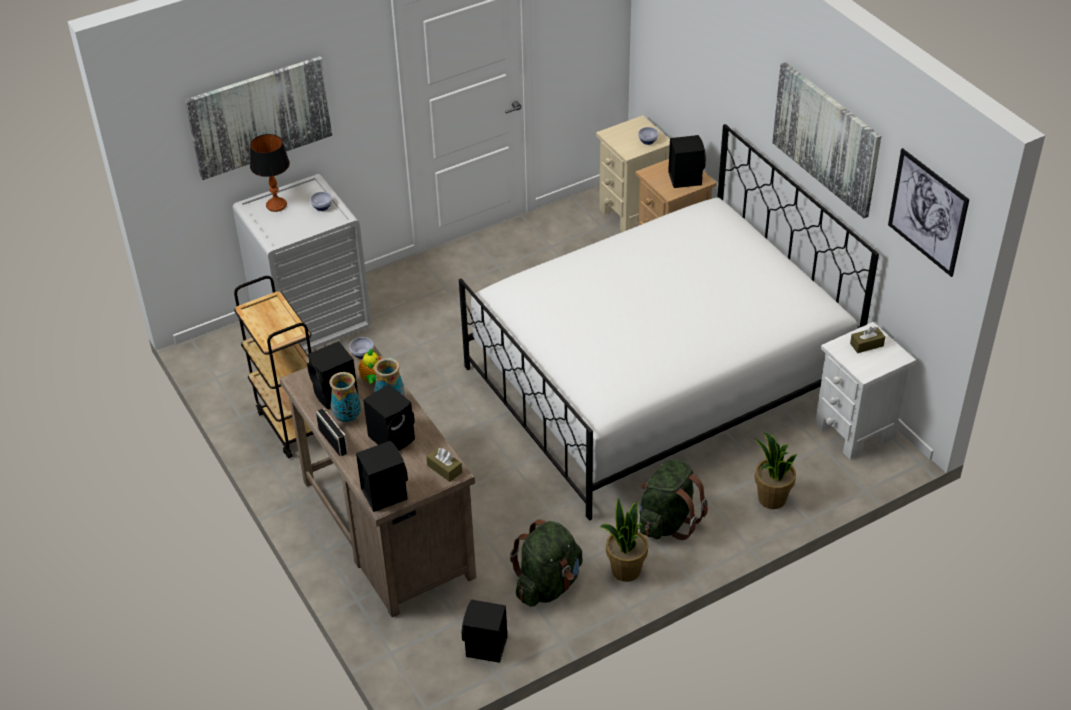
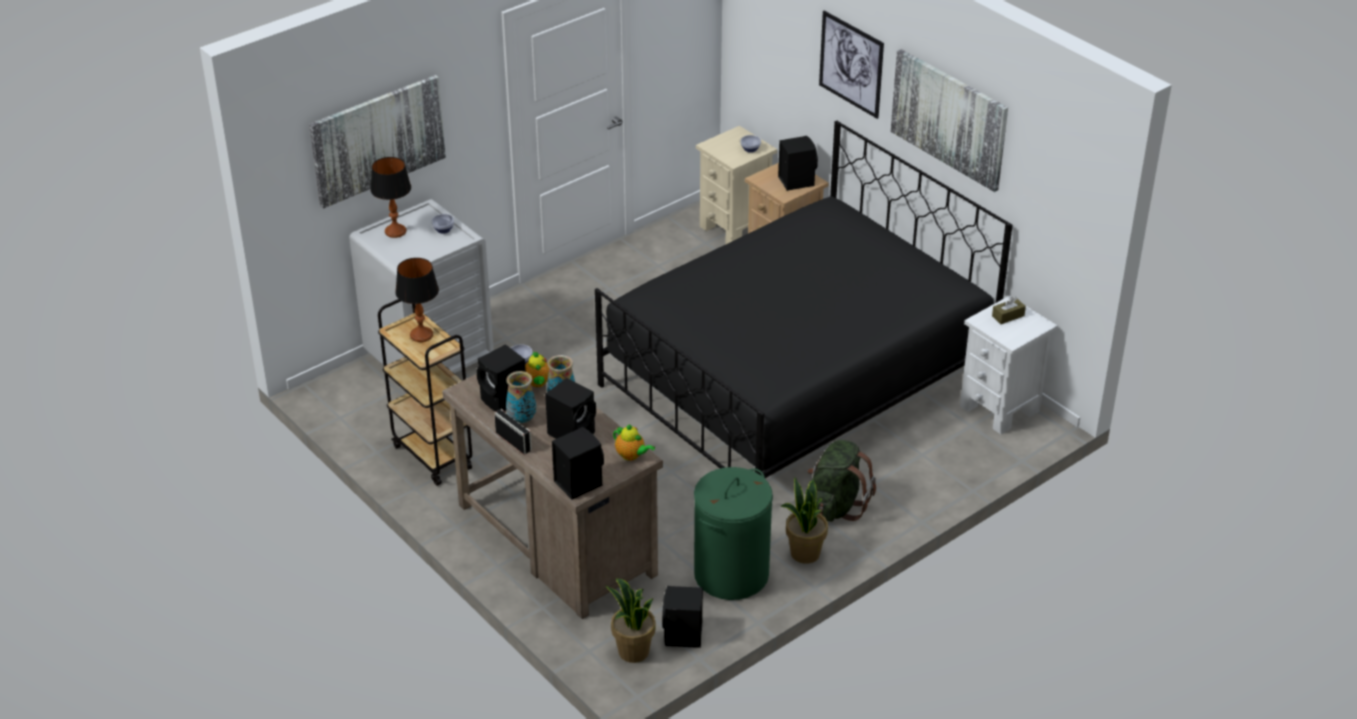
camera: 10 degrees left, 5 degrees down
brown tissue box [426,447,462,482] -> teapot [613,424,655,461]
white bed [459,124,879,521] -> black bed [595,121,1013,478]
green backpack [510,520,583,607] -> green laundry basket [694,467,773,600]
potted plant [754,433,797,509] -> potted plant moved to [605,579,656,663]
picture [888,148,969,277] -> picture moved to [819,11,884,119]
none -> table lamp [395,258,439,342]

